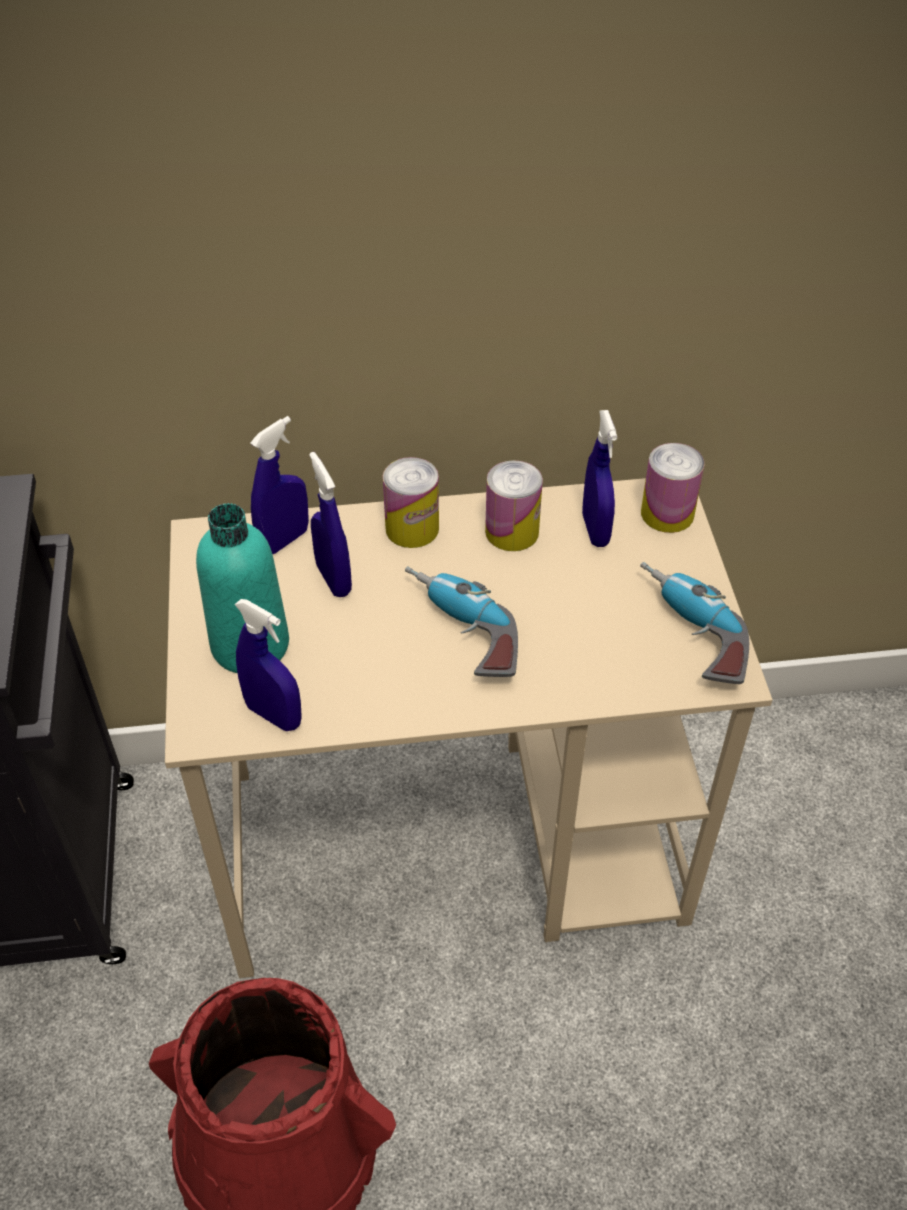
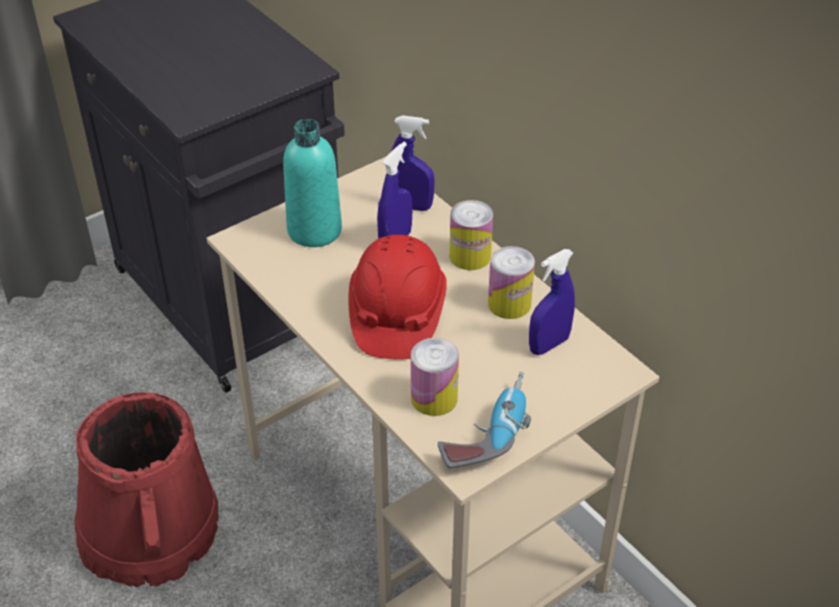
camera: 60 degrees right, 5 degrees down
blue spray bottle [235,599,302,731] -> none
power drill [405,566,518,677] -> red hard hat [348,235,447,360]
can [641,443,704,533] -> can moved to [411,338,459,416]

